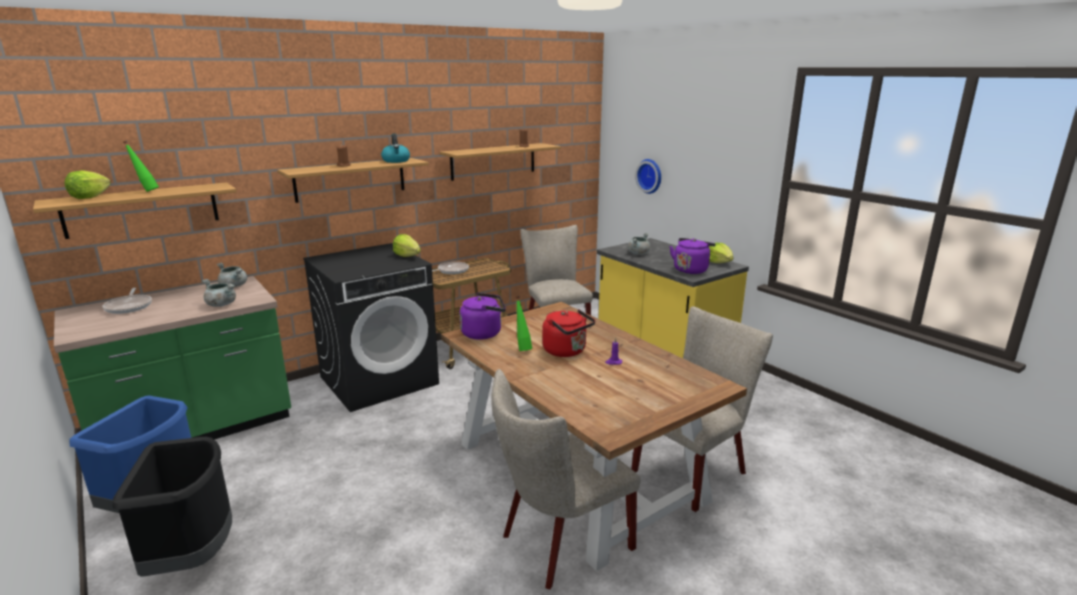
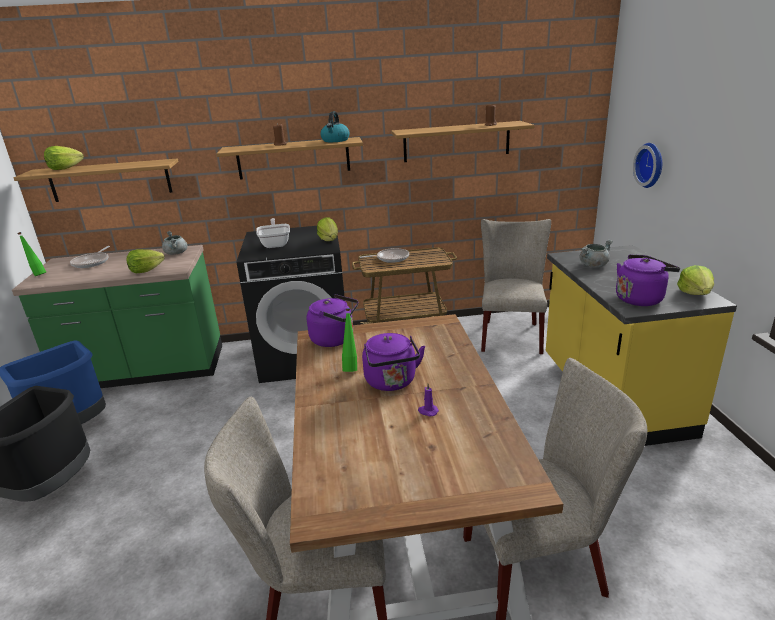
camera: 30 degrees right, 5 degrees up
green bottle [123,141,159,192] -> green bottle moved to [18,232,46,276]
grey cooking pot [202,279,236,307] -> lettuce [127,249,165,273]
red kettle [542,309,595,357] -> purple kettle [362,333,425,391]
none -> frying pan [256,218,290,248]

